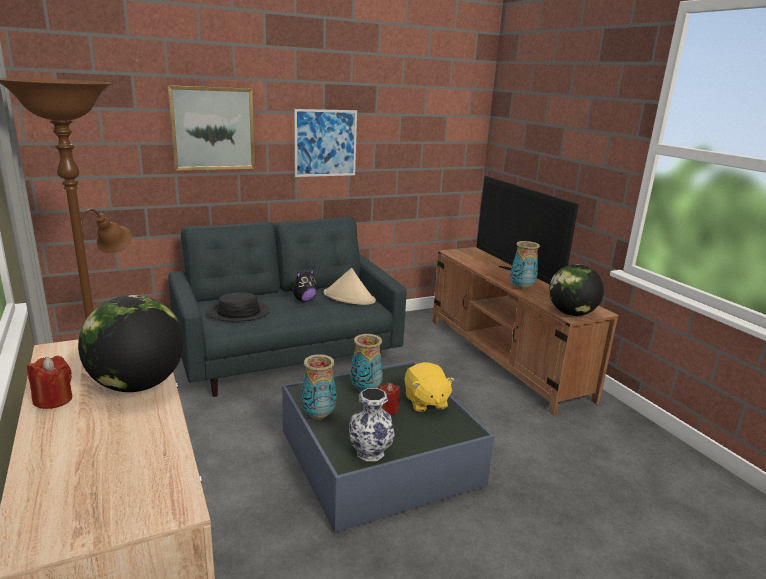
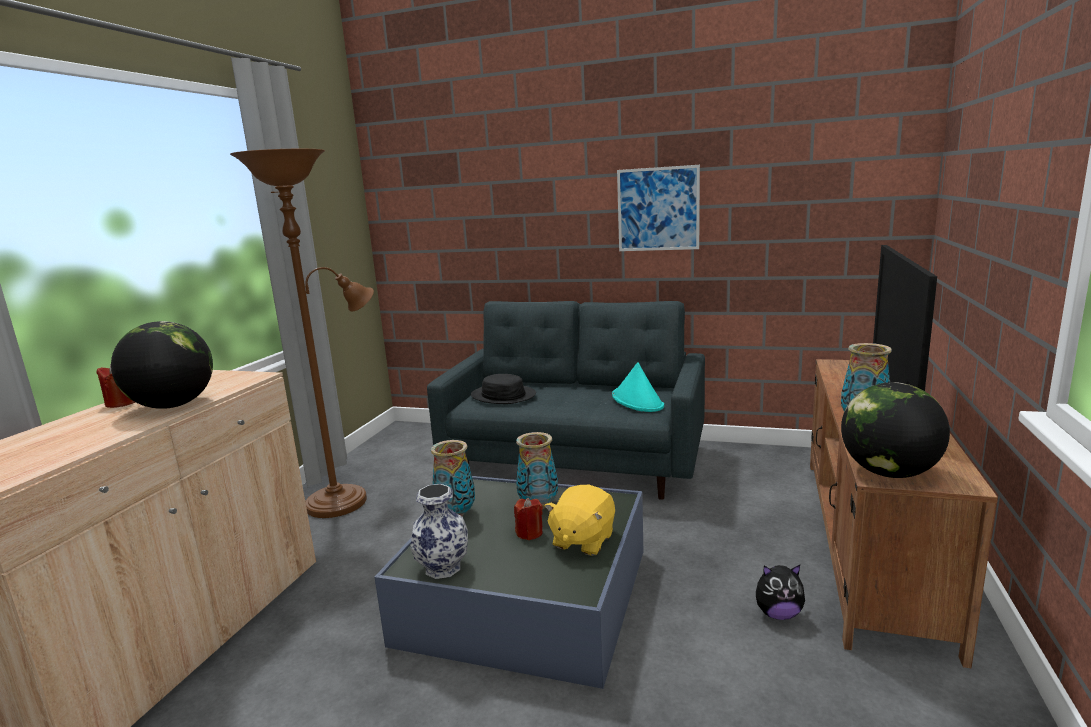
camera: 45 degrees right, 5 degrees down
picture [168,85,255,171] -> none
plush toy [290,269,318,302] -> plush toy moved to [756,565,805,620]
beige hat [324,268,376,305] -> turquoise hat [612,362,664,412]

